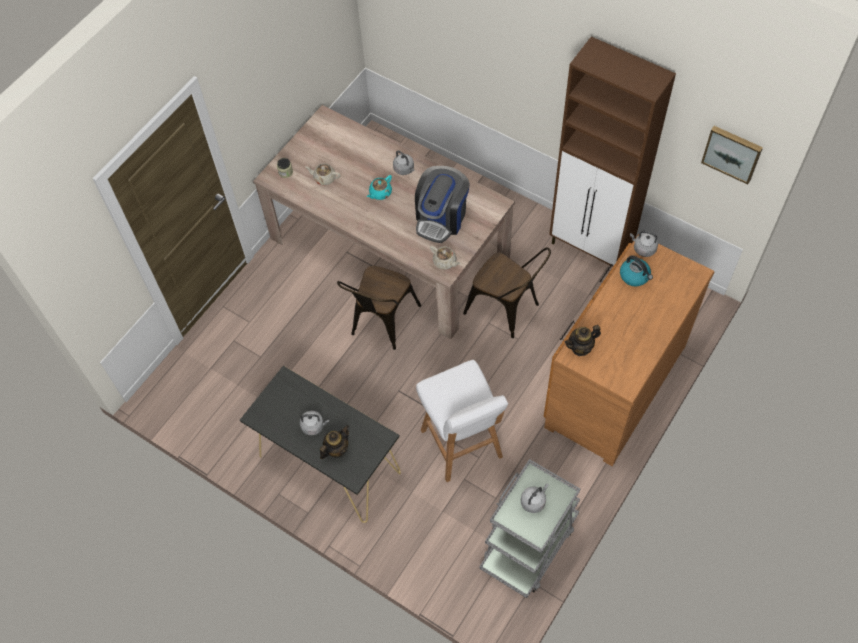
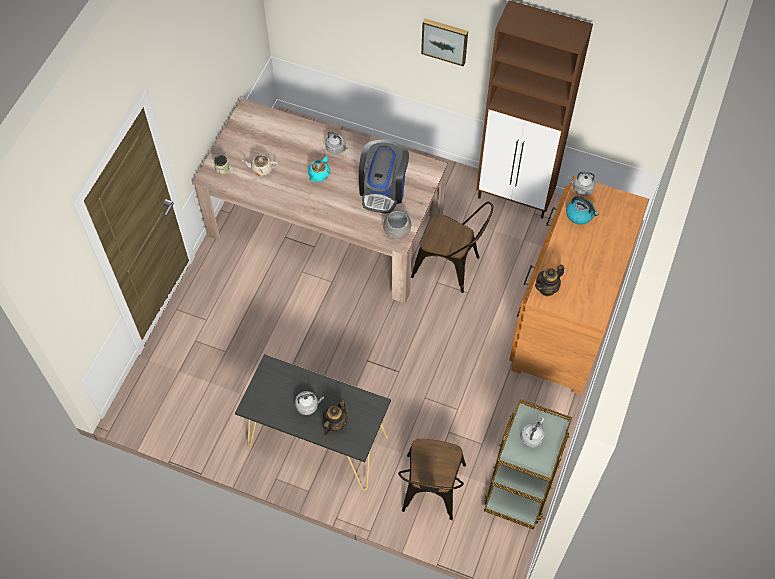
camera: 15 degrees left, 0 degrees up
brown chair [337,266,421,350] -> brown chair moved to [398,439,466,520]
white stool [416,360,508,482] -> none
beige teapot [430,246,461,269] -> grey bowl [383,211,411,239]
grey cart [479,459,580,598] -> brown cart [484,399,572,530]
picture [701,126,763,184] -> picture moved to [421,18,468,67]

